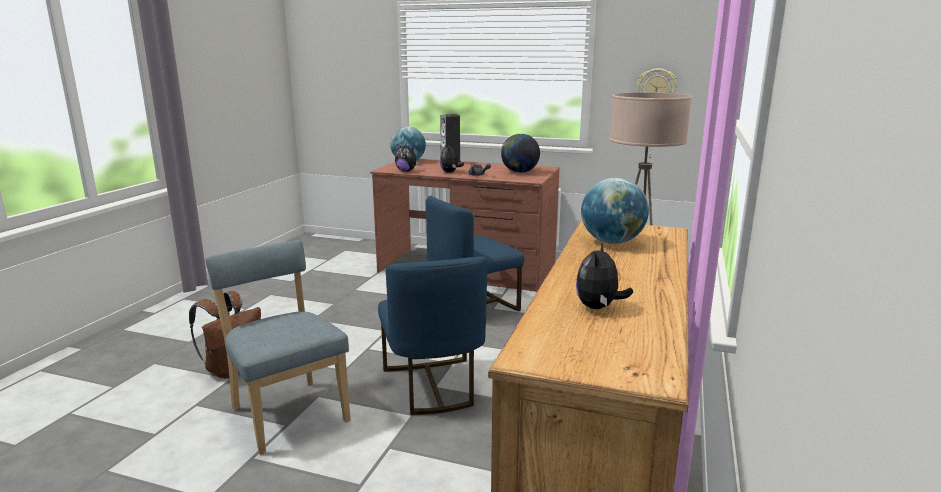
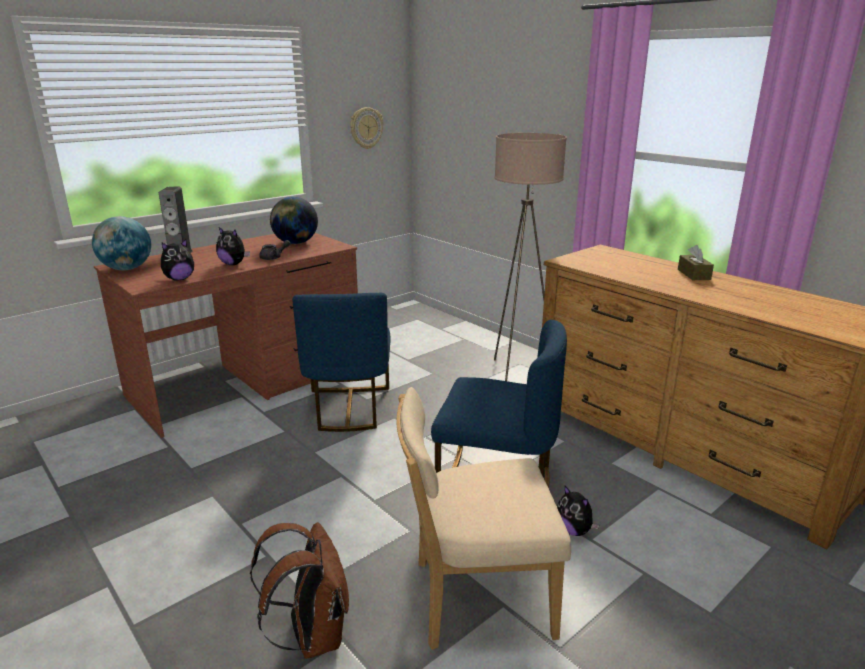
camera: 60 degrees left, 5 degrees up
blue chair [205,240,351,455] -> beige chair [397,387,571,650]
plush toy [576,241,633,309] -> plush toy moved to [557,486,600,536]
globe [581,178,649,244] -> none
none -> brown tissue box [678,245,714,280]

